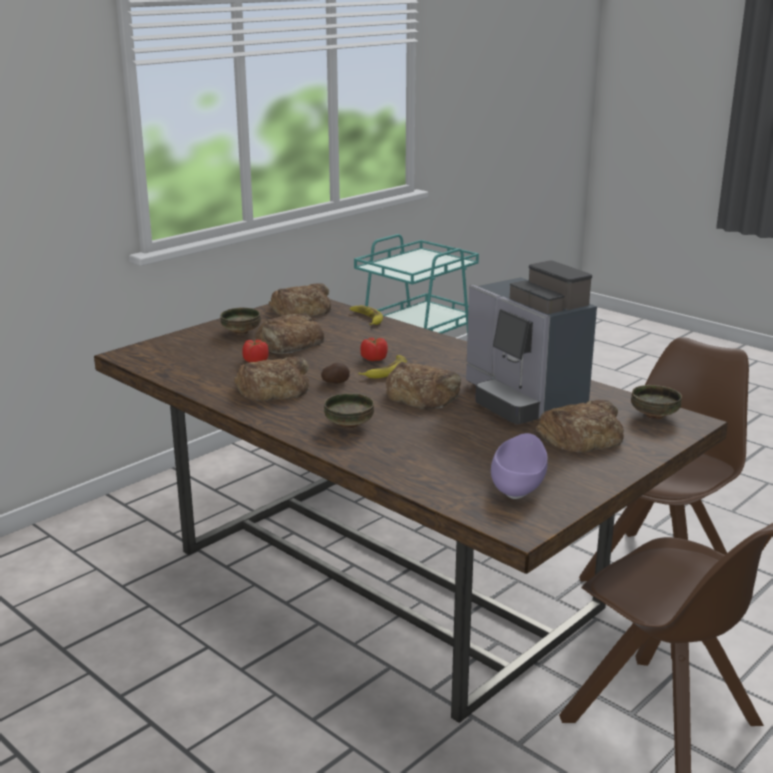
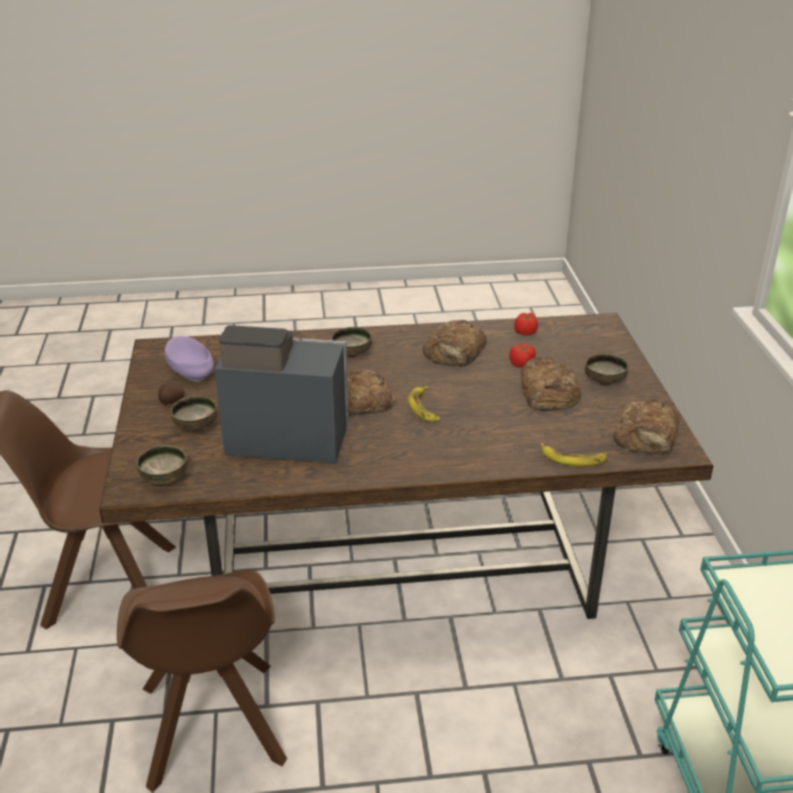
camera: 130 degrees right, 10 degrees up
potato [321,363,350,383] -> potato moved to [158,383,184,405]
tomato [360,337,388,361] -> tomato moved to [514,313,538,336]
bread [536,400,624,453] -> bowl [171,396,217,431]

